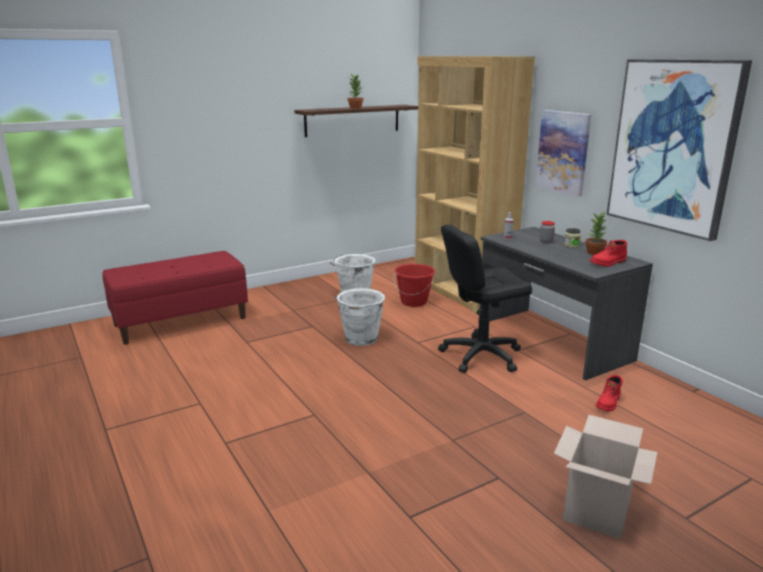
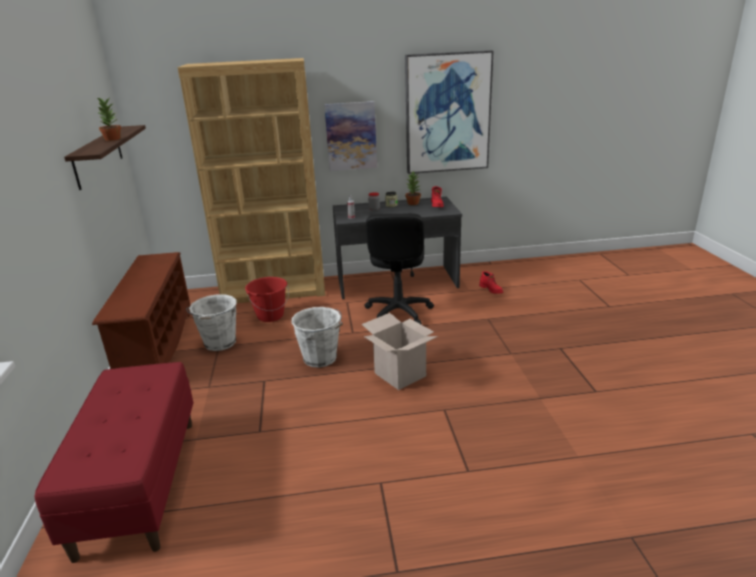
camera: 65 degrees left, 5 degrees up
cardboard box [554,415,657,539] -> cardboard box moved to [362,313,438,390]
none -> brown shoe rack [92,252,191,369]

